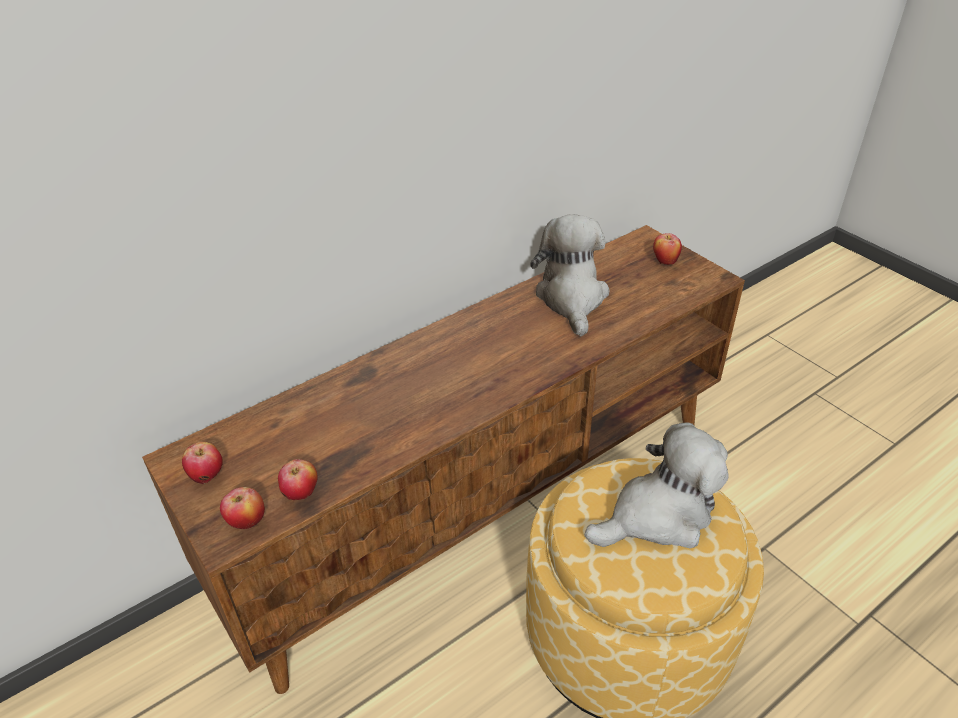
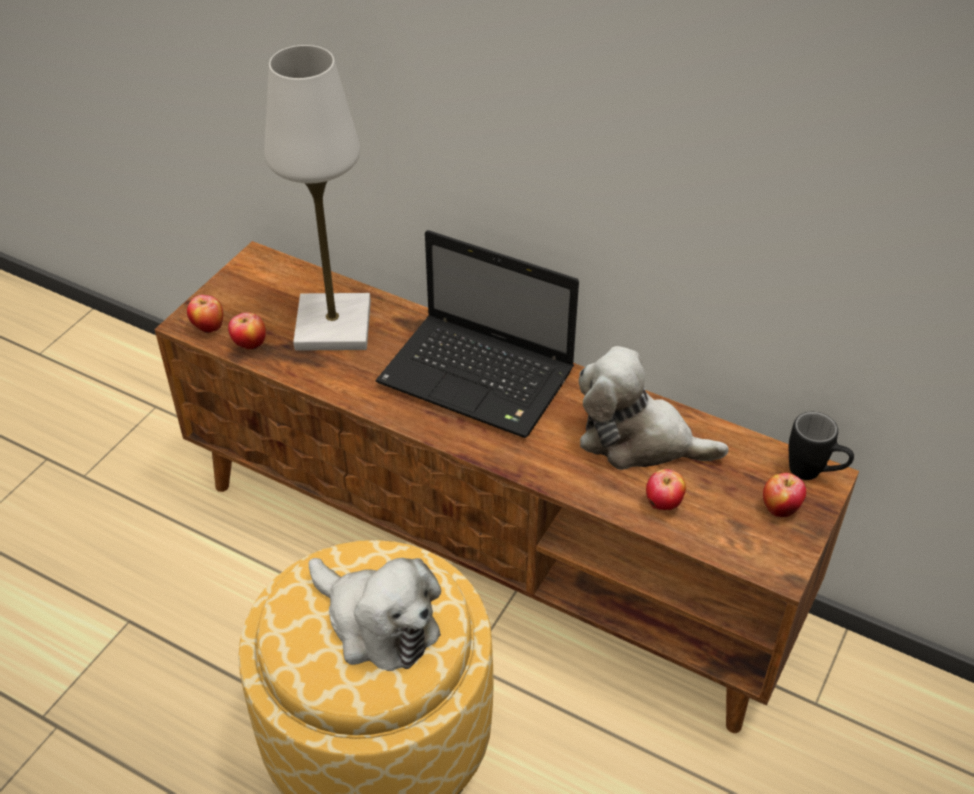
camera: 65 degrees right, 5 degrees up
apple [182,442,223,484] -> apple moved to [646,469,686,510]
plush toy [530,214,610,337] -> plush toy turned 135 degrees counterclockwise [579,346,729,470]
none -> white table lamp [264,45,371,351]
none -> laptop [376,230,579,438]
none -> black mug [789,412,854,480]

